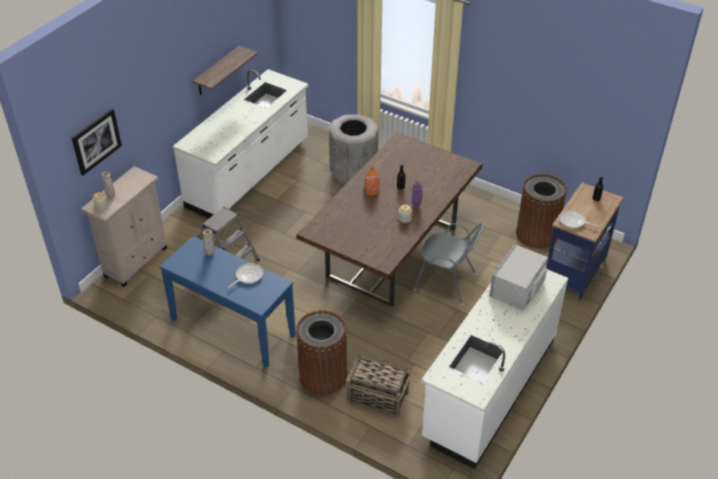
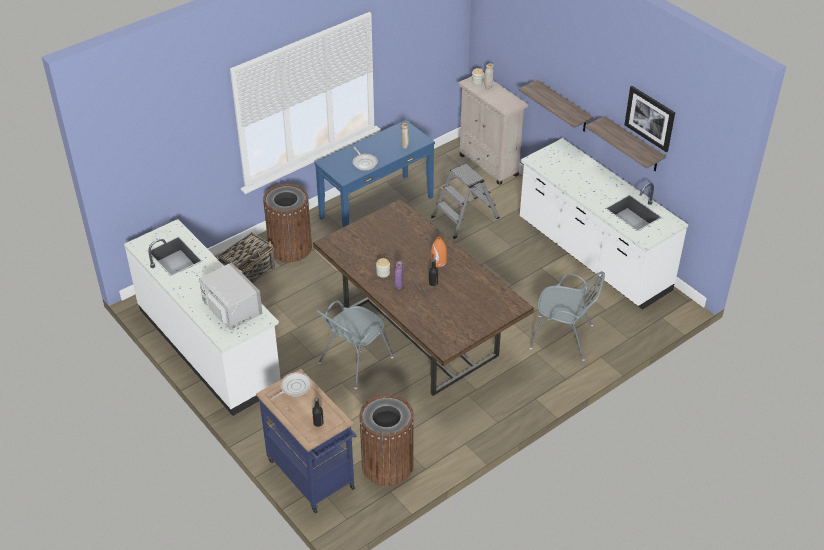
camera: 110 degrees right, 0 degrees up
picture [72,108,122,176] -> picture moved to [624,86,675,152]
grey trash can [329,114,378,185] -> grey chair [529,271,605,361]
none -> shelf [519,80,593,132]

